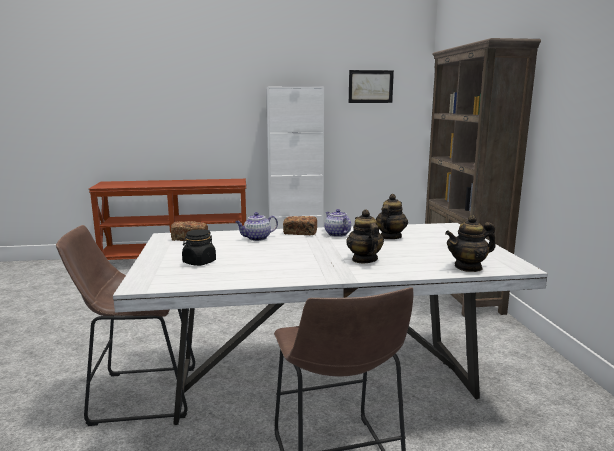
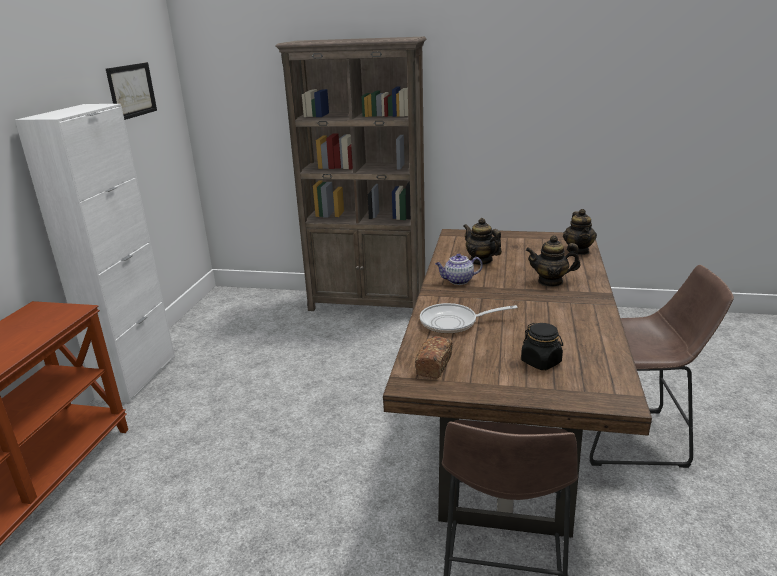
camera: 70 degrees left, 10 degrees up
white dining table [113,223,548,425] -> brown dining table [383,229,652,538]
teapot [235,212,278,241] -> frying pan [420,303,518,334]
bread [283,216,317,235] -> none

